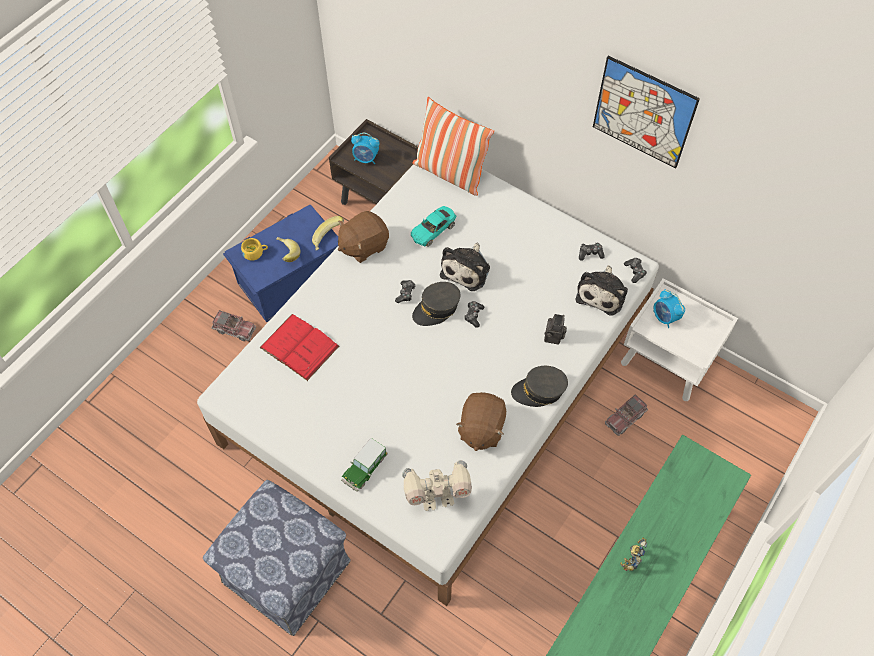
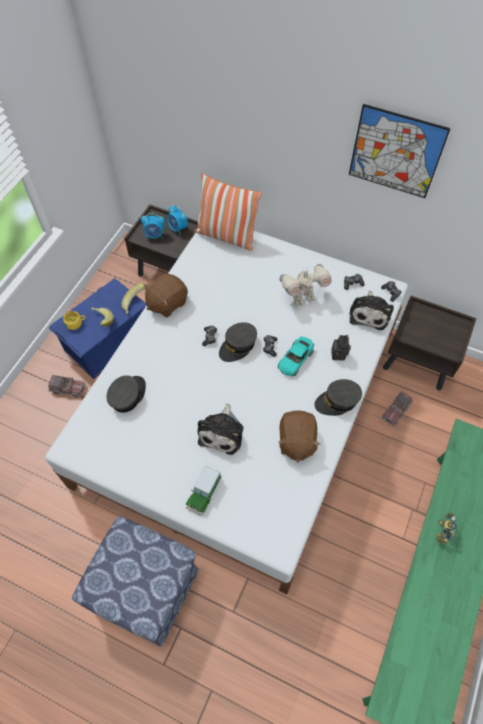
camera: 10 degrees left, 0 degrees up
red book [260,314,339,381] -> grey cap [107,375,146,413]
toy robot [402,460,472,511] -> toy robot moved to [279,264,332,306]
turquoise toy car [411,206,456,247] -> turquoise toy car moved to [278,337,314,376]
plush toy [440,243,490,291] -> plush toy moved to [198,404,243,455]
white nightstand [621,278,738,401] -> brown nightstand [383,296,477,390]
alarm clock [653,289,685,328] -> alarm clock moved to [167,205,188,235]

